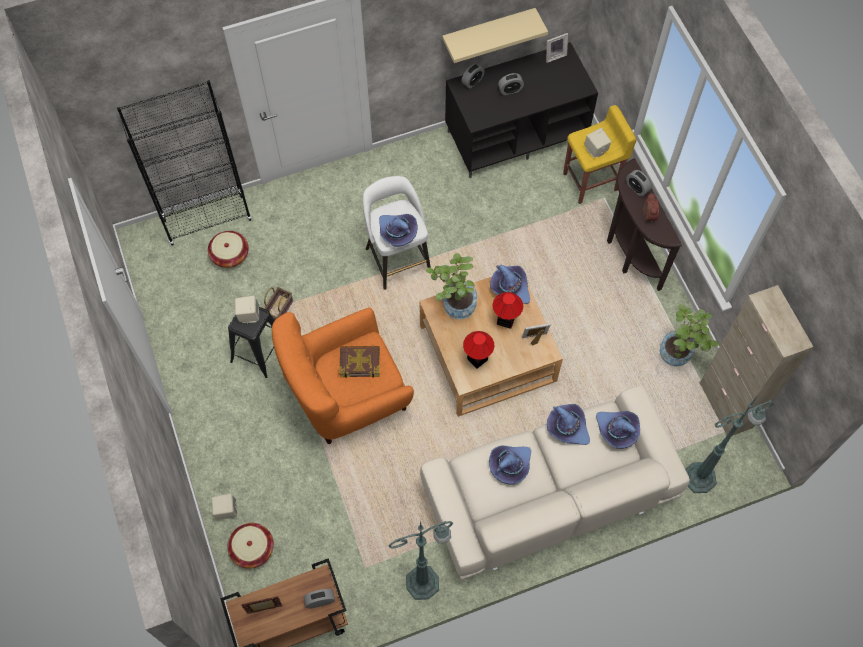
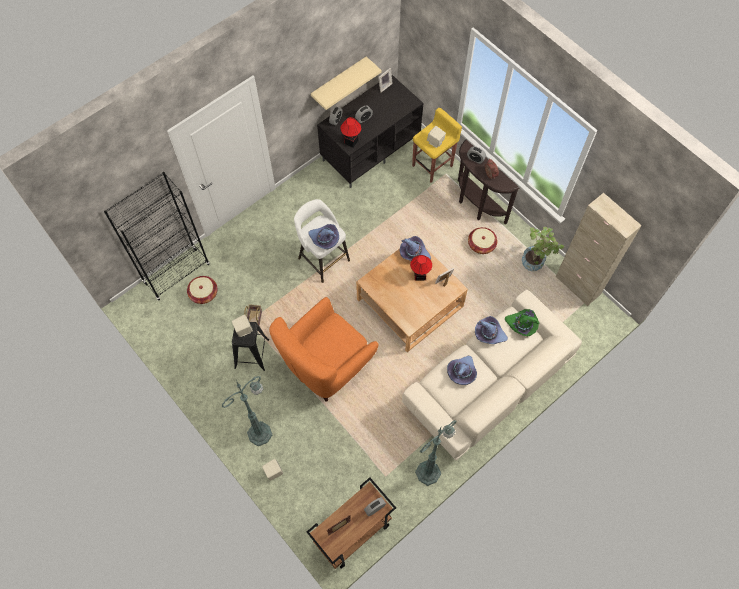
camera: 20 degrees left, 0 degrees up
basket [228,523,274,569] -> basket moved to [468,227,497,254]
book [339,346,380,378] -> none
potted plant [426,253,477,319] -> none
table lamp [463,331,494,369] -> table lamp moved to [340,117,361,147]
purple hat [596,411,640,449] -> green hat [505,309,539,336]
green floor lamp [685,395,774,493] -> green floor lamp moved to [222,376,272,446]

